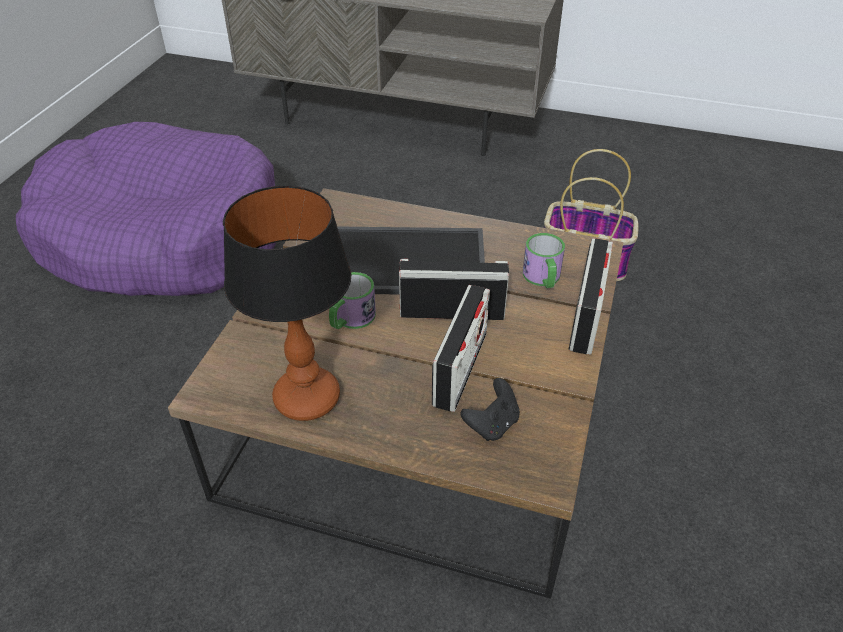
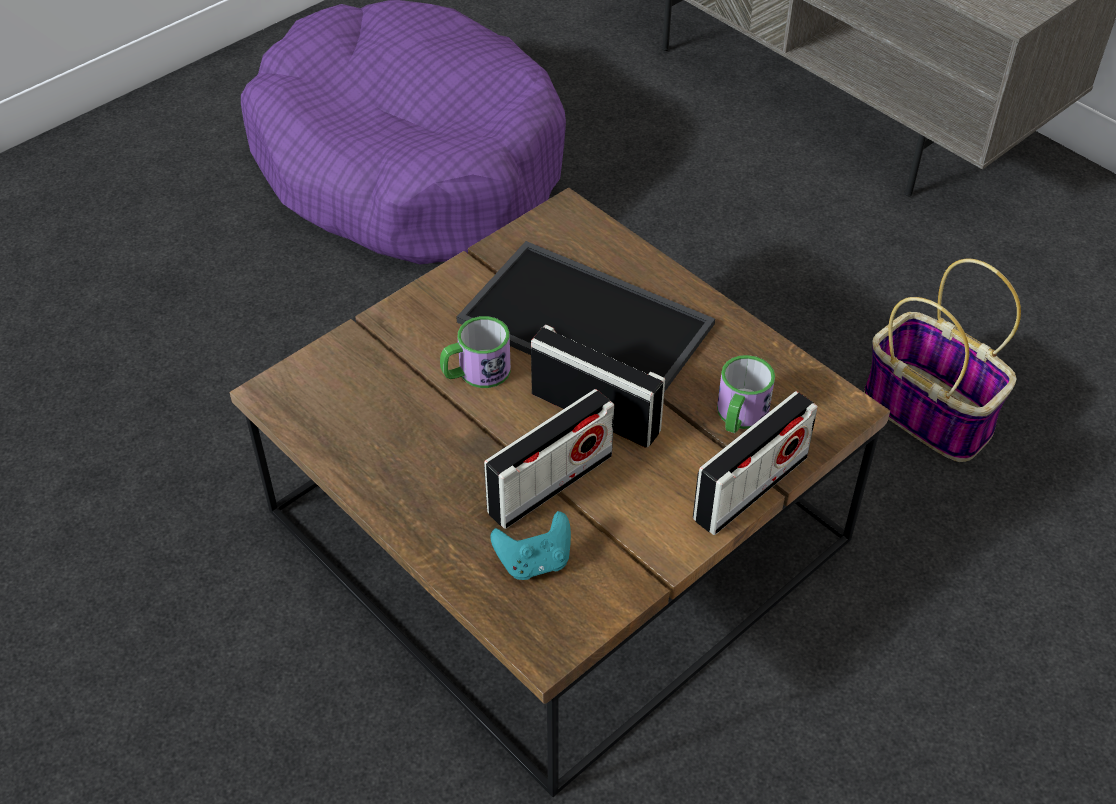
camera: 30 degrees right, 5 degrees up
table lamp [223,185,351,421] -> none
black game controller [460,378,520,441] -> turquoise game controller [490,511,571,580]

